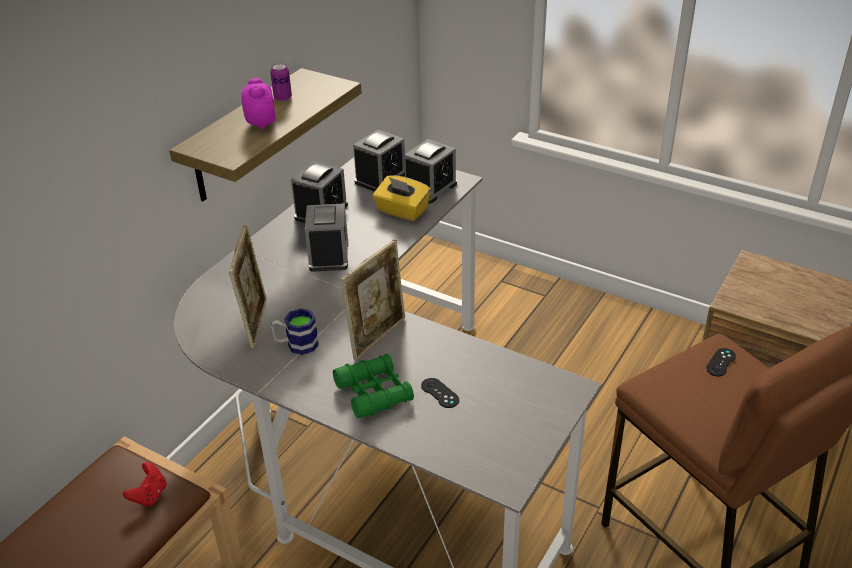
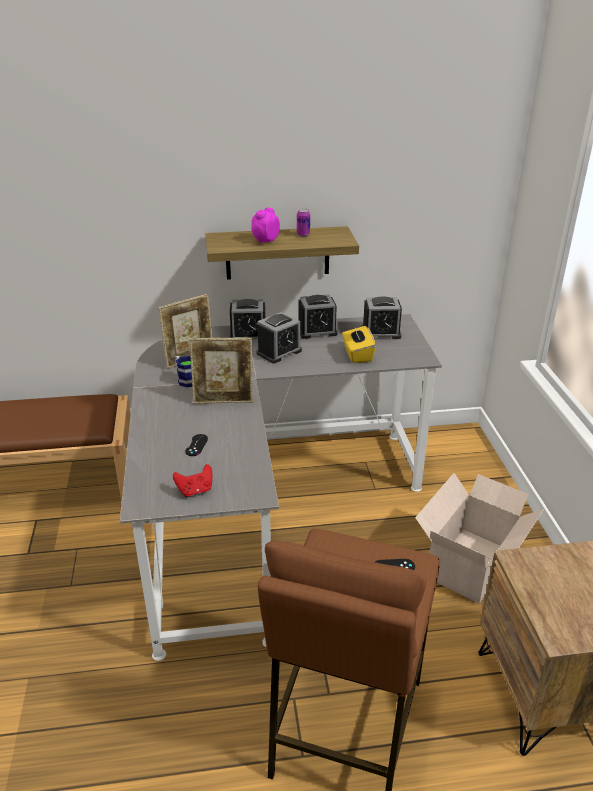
camera: 50 degrees right, 5 degrees down
red game controller [123,462,167,507] -> red game controller moved to [173,464,212,497]
green binoculars [333,354,414,418] -> none
alarm clock [404,139,457,204] -> alarm clock moved to [229,299,265,339]
none -> cardboard box [415,473,544,604]

